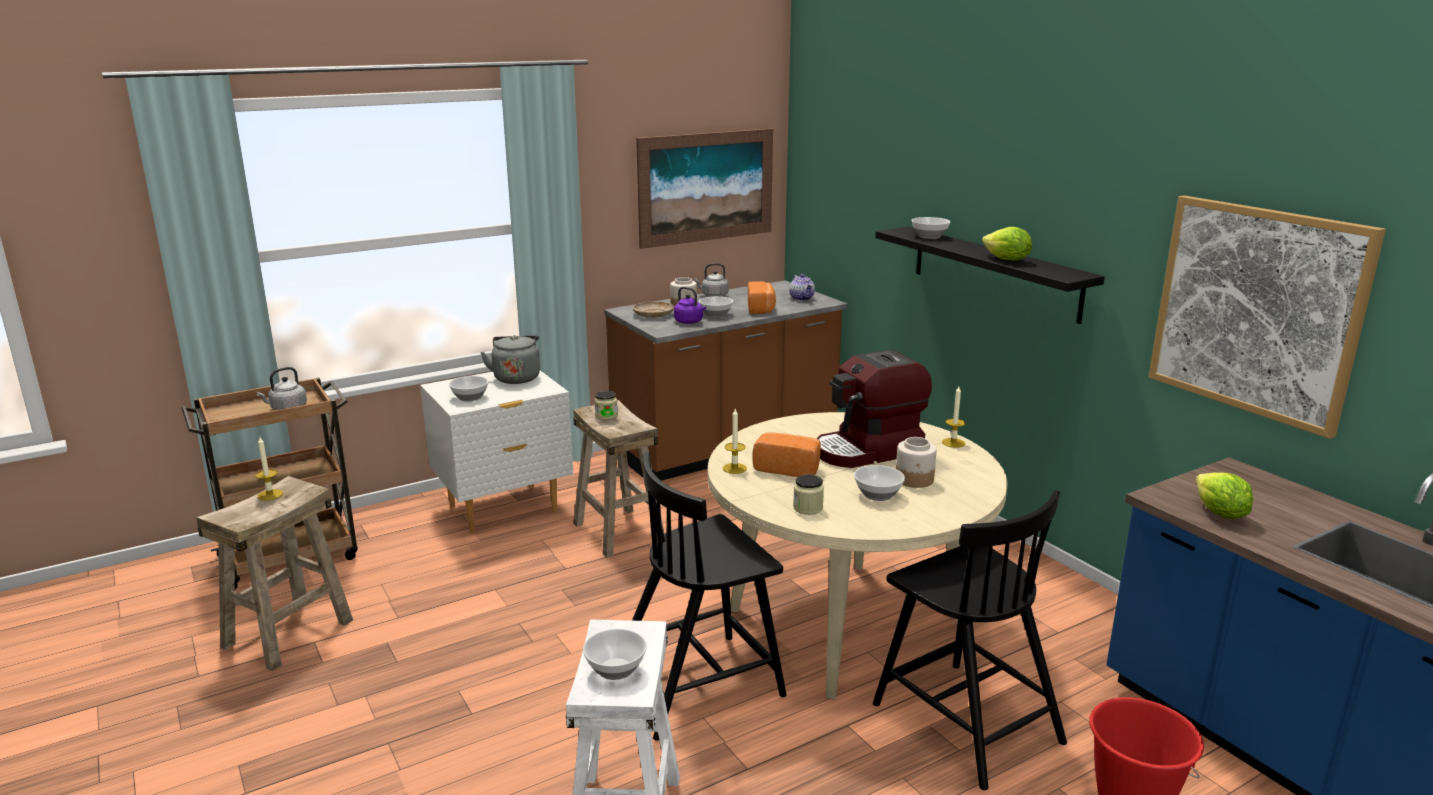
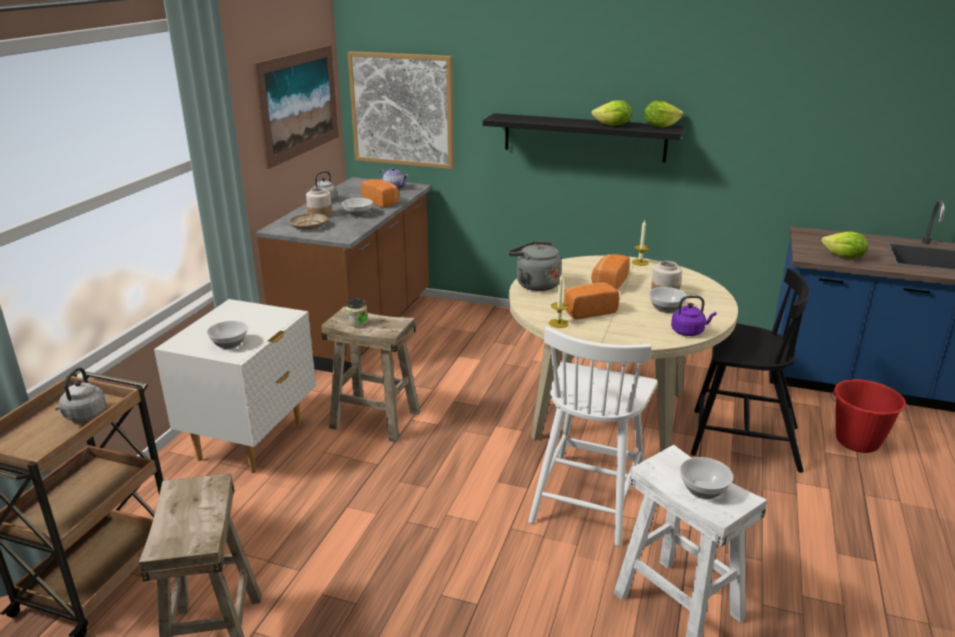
camera: 40 degrees left, 5 degrees up
candle [255,437,283,500] -> none
grey kettle [481,335,540,384] -> grey kettle moved to [508,241,562,291]
black chair [632,452,787,741] -> white chair [528,326,657,546]
purple kettle [674,287,706,324] -> purple kettle moved to [671,295,717,336]
jar [793,474,824,515] -> none
coffee machine [817,350,932,468] -> bread [591,254,630,290]
bowl [911,217,950,239] -> none
picture [1149,195,1386,439] -> picture moved to [347,51,454,169]
none -> lettuce [644,101,683,128]

